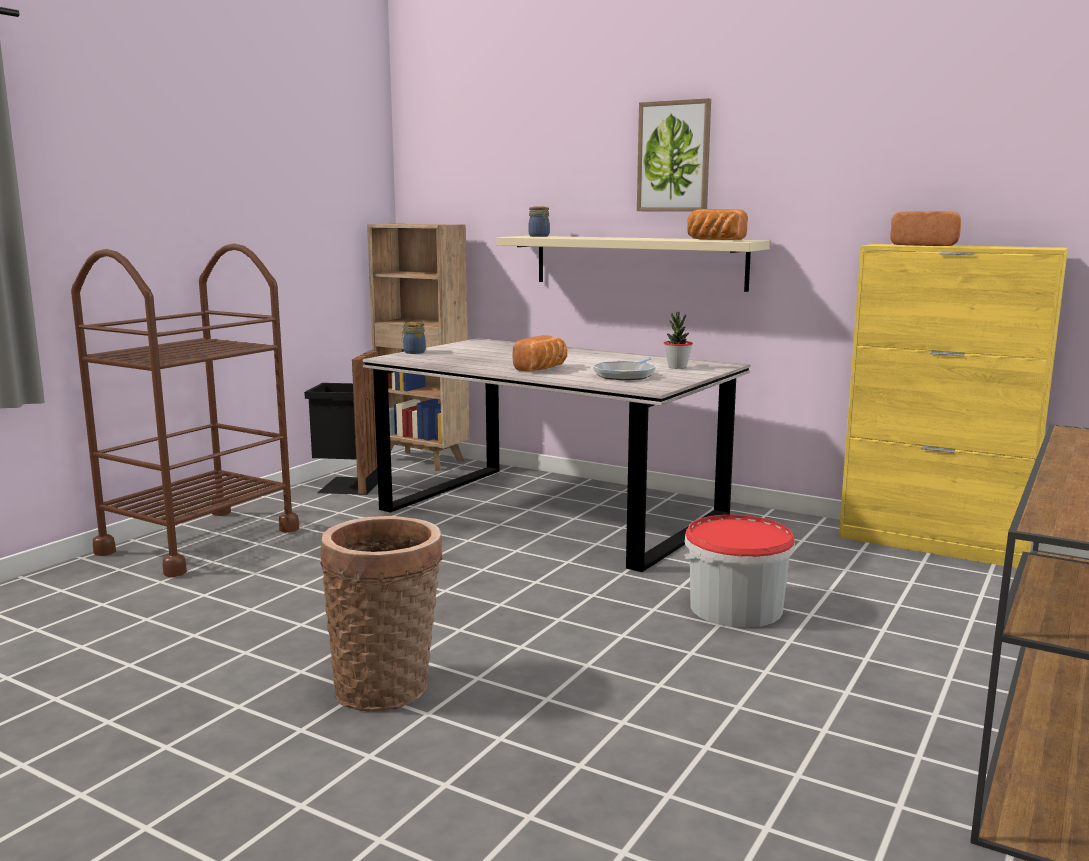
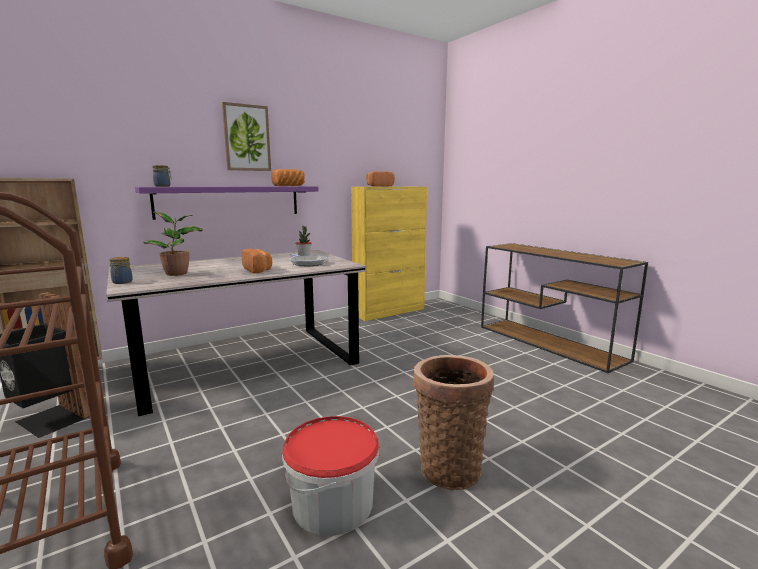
camera: 65 degrees left, 0 degrees up
beige shelf [496,236,770,292] -> purple shelf [135,186,319,220]
bucket [685,515,795,628] -> bucket moved to [282,416,380,536]
none -> potted plant [143,212,203,276]

